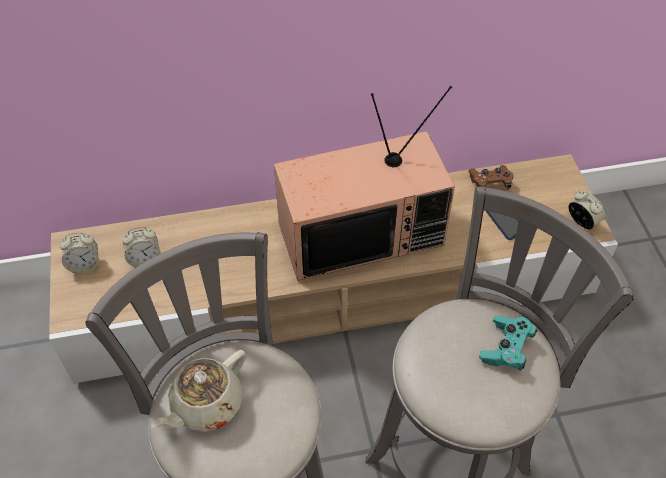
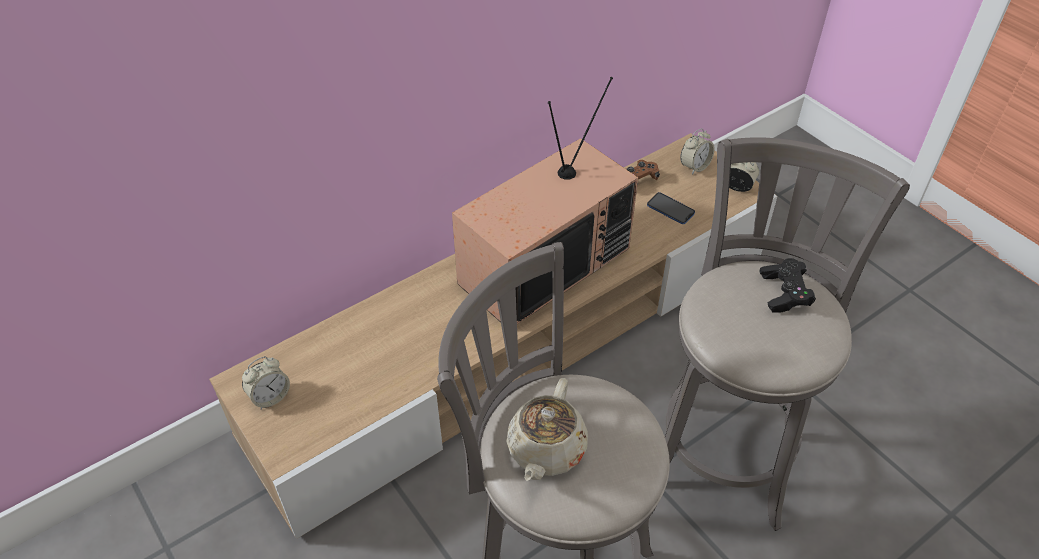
camera: 25 degrees left, 5 degrees down
alarm clock [122,227,161,267] -> alarm clock moved to [680,128,715,175]
turquoise game controller [479,315,538,370] -> black game controller [760,258,816,312]

